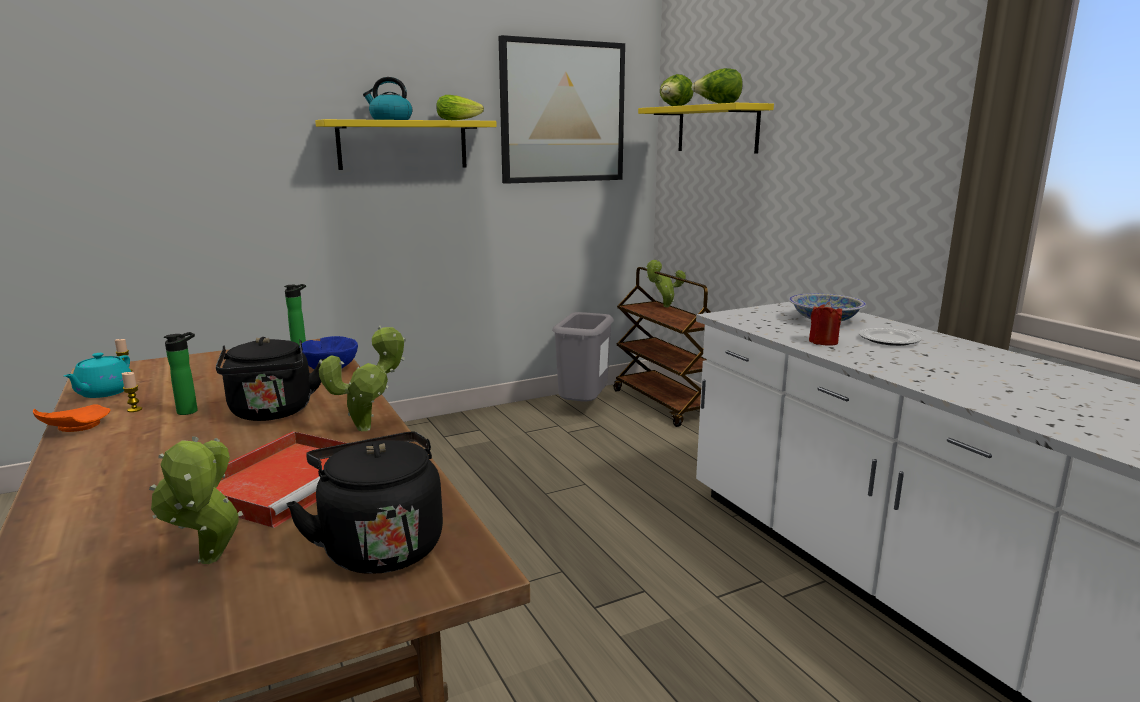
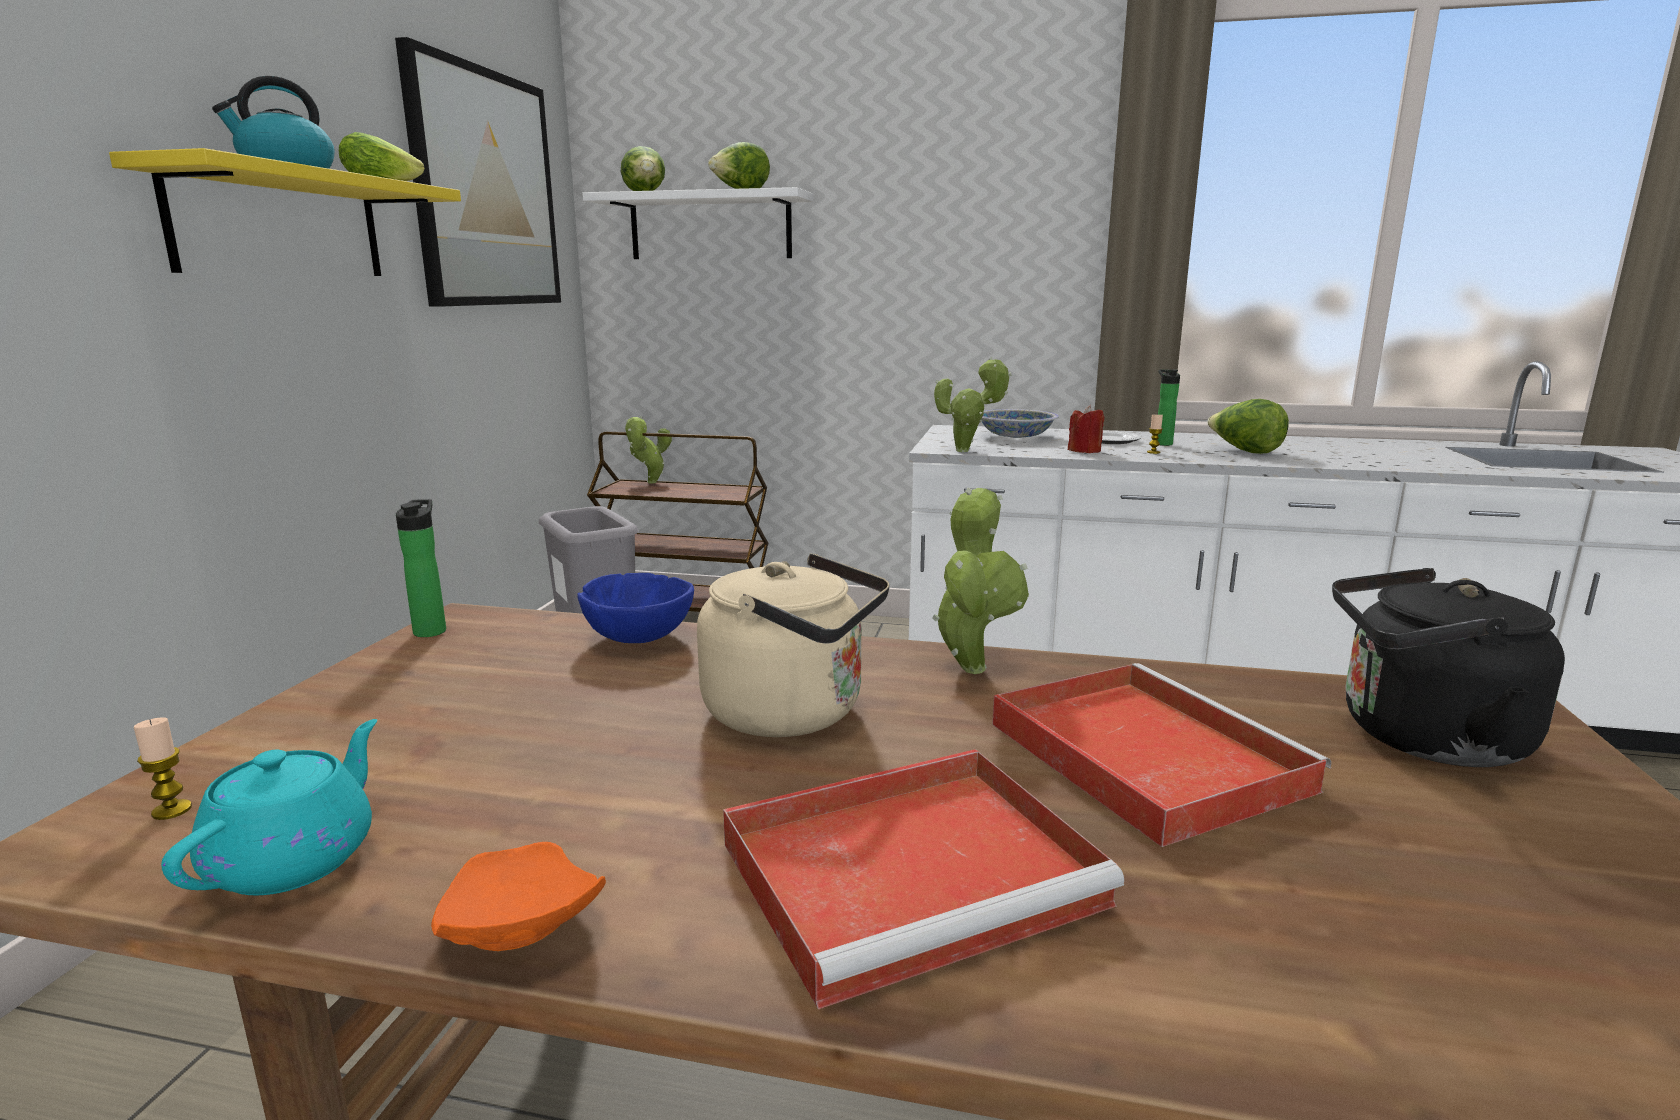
camera: 50 degrees left, 0 degrees up
turquoise teapot [64,353,131,398] -> turquoise teapot turned 120 degrees counterclockwise [161,719,377,896]
candle [122,372,142,412] -> candle moved to [1147,414,1163,454]
potted plant [149,436,243,564] -> potted plant moved to [934,357,1012,452]
bottle [164,332,198,415] -> bottle moved to [1158,369,1180,446]
black kettle [216,337,324,421] -> beige kettle [697,554,890,737]
yellow shelf [638,103,774,154] -> white shelf [582,187,813,259]
none -> red tray [723,749,1124,1009]
none -> lettuce [1207,399,1289,454]

